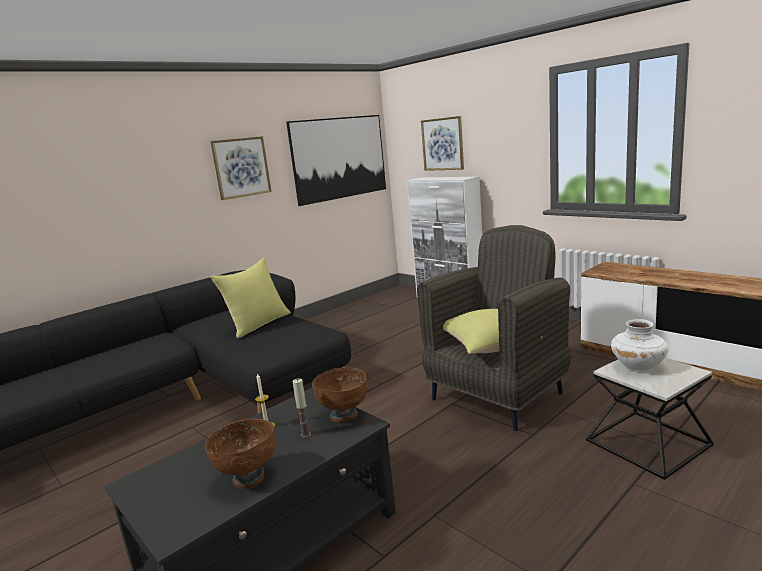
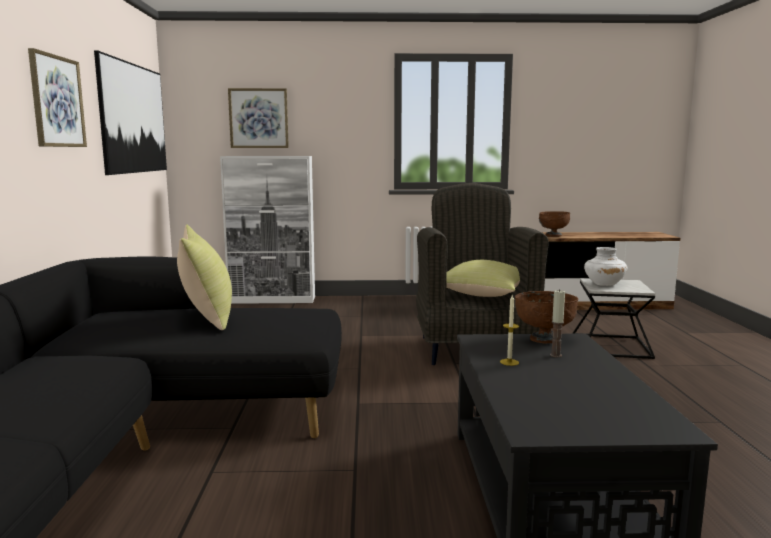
camera: 50 degrees left, 5 degrees down
brown bowl [205,419,276,488] -> brown bowl moved to [539,211,570,237]

